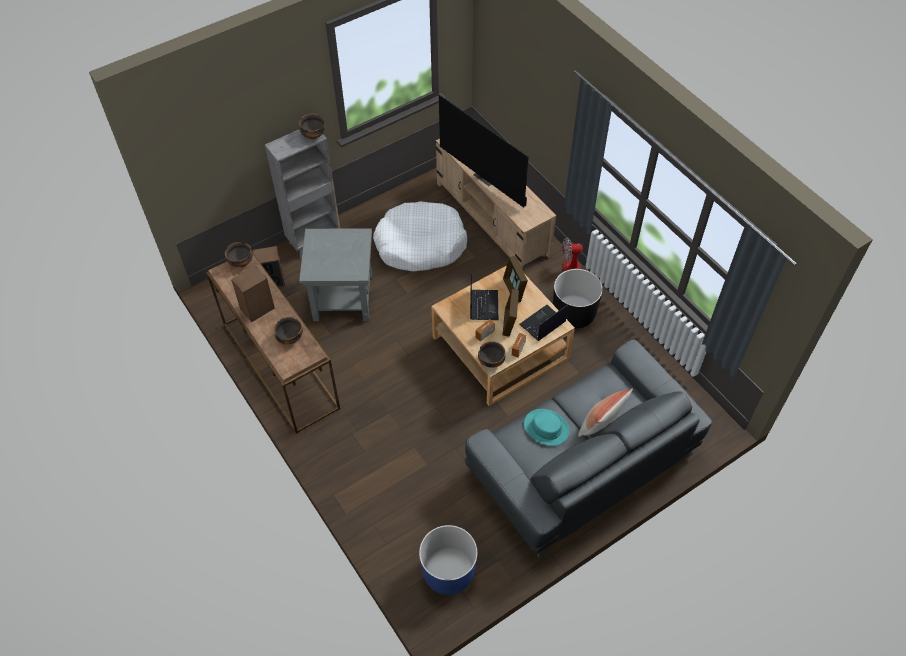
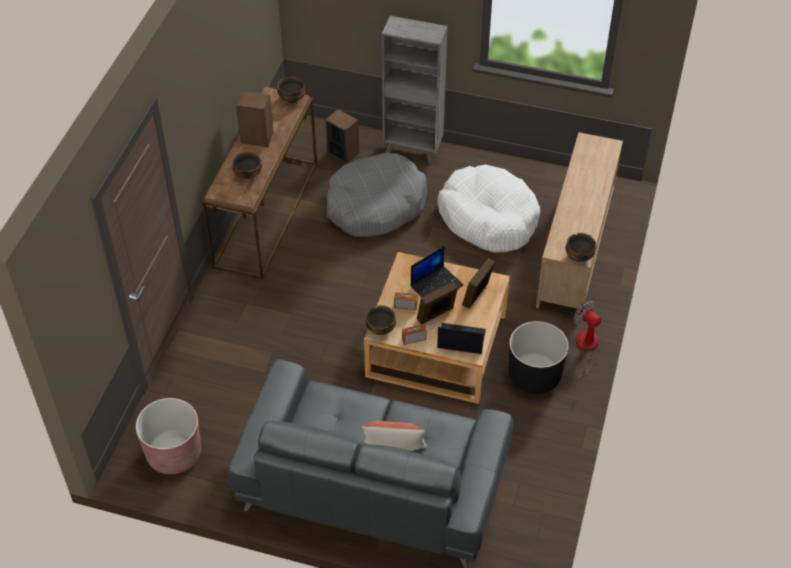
camera: 50 degrees right, 5 degrees down
bowl [299,114,326,139] -> bowl moved to [565,233,596,262]
grey side table [299,228,372,321] -> grey dog bed [327,153,427,237]
blue planter [419,525,478,595] -> brown planter [136,398,201,474]
television [439,95,529,208] -> none
turquoise hat [524,409,570,446] -> none

